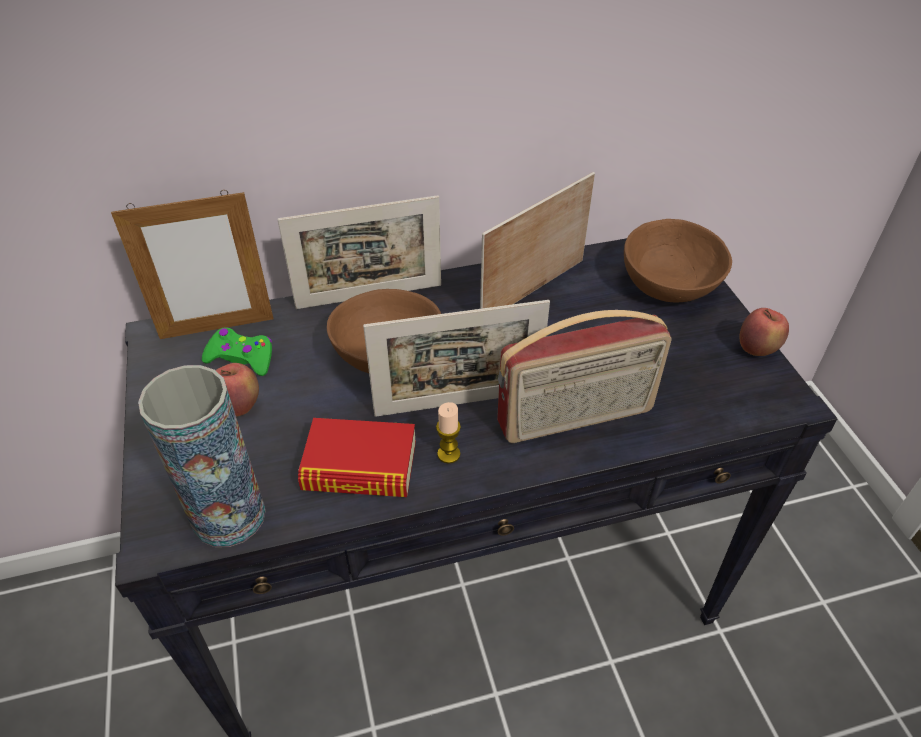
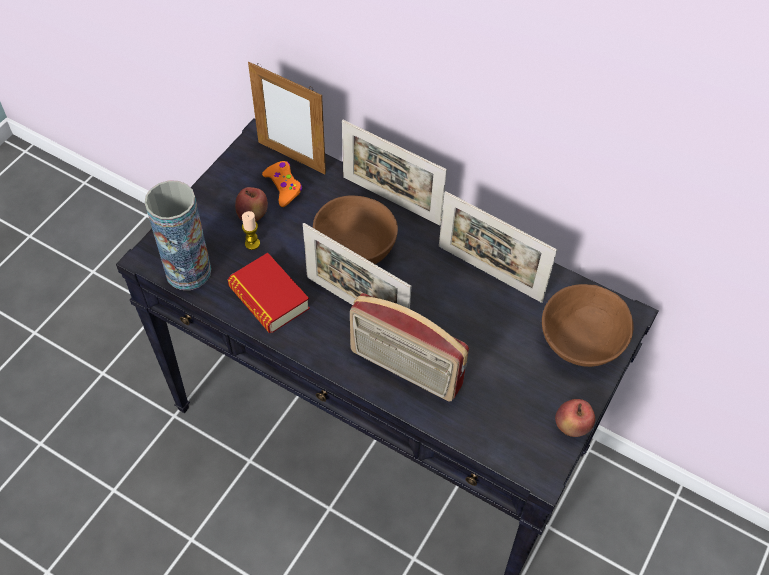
camera: 45 degrees right, 10 degrees up
green game controller [202,327,272,376] -> orange game controller [262,161,302,207]
candle [436,402,461,464] -> candle moved to [242,211,260,250]
picture frame [480,172,595,309] -> picture frame turned 150 degrees counterclockwise [439,191,557,303]

